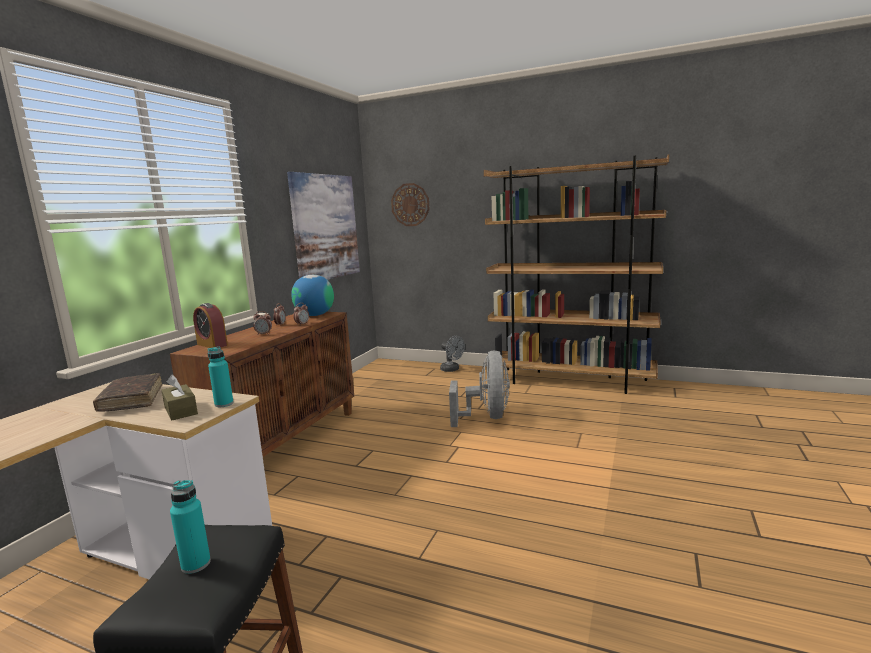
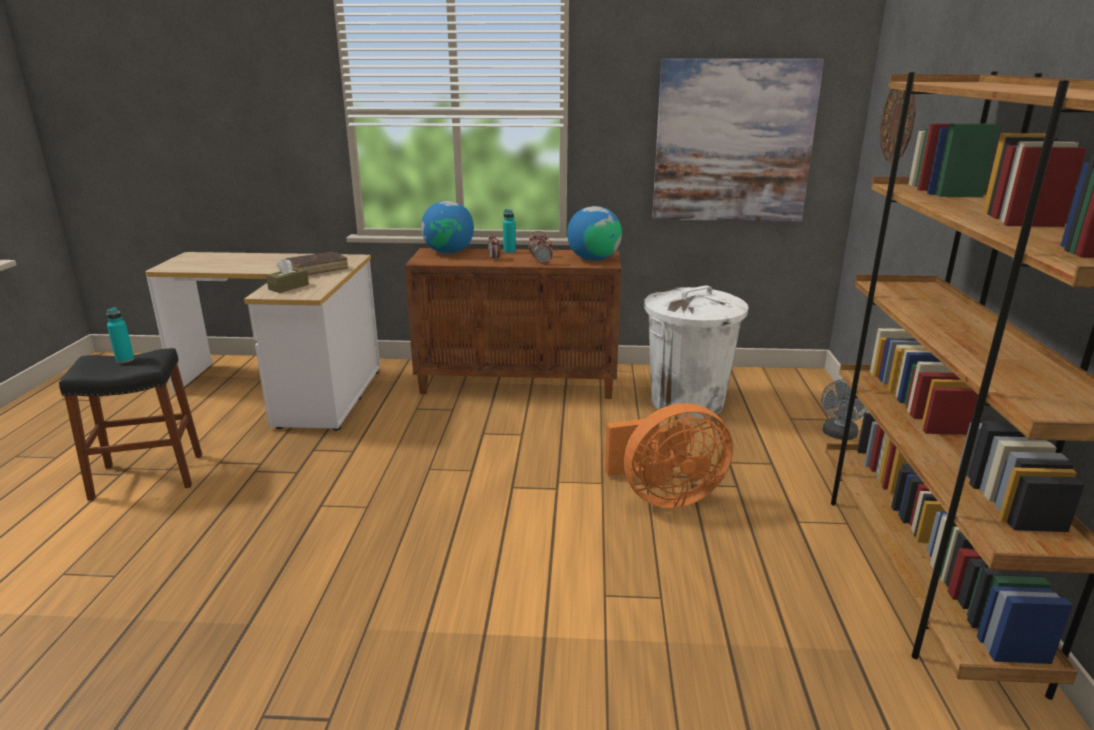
camera: 70 degrees right, 10 degrees up
alarm clock [193,303,228,348] -> globe [421,201,474,254]
turquoise bottle [208,346,234,407] -> turquoise bottle moved to [503,209,516,253]
grey fan [449,351,510,427] -> orange fan [605,403,733,508]
none -> white trash can [644,285,748,418]

